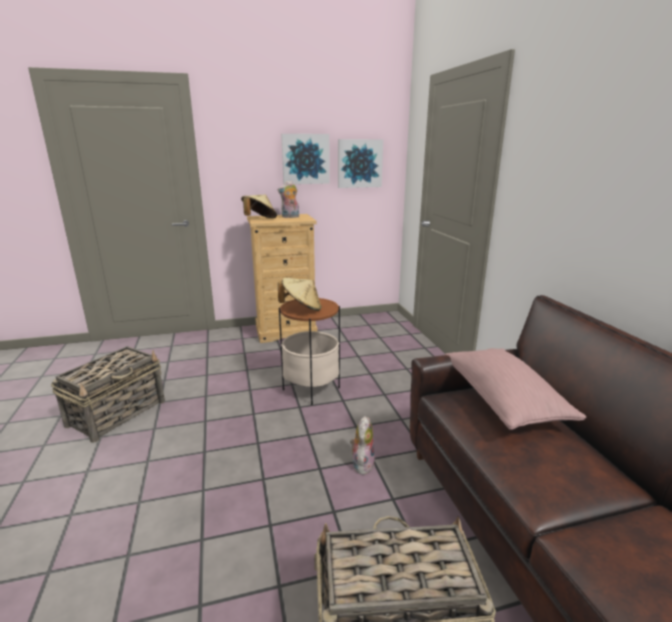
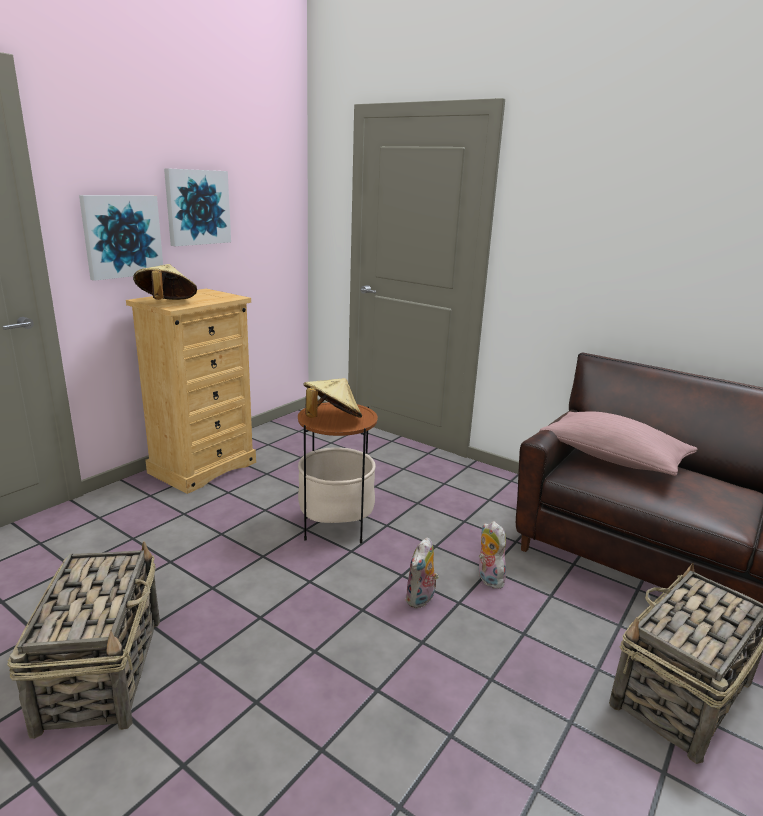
camera: 40 degrees left, 0 degrees up
plush toy [278,181,299,218] -> plush toy moved to [405,537,439,608]
picture [338,139,383,188] -> picture moved to [79,195,163,281]

